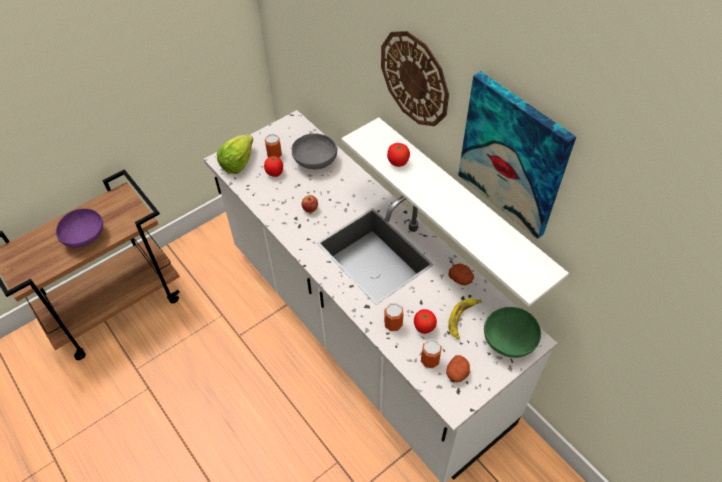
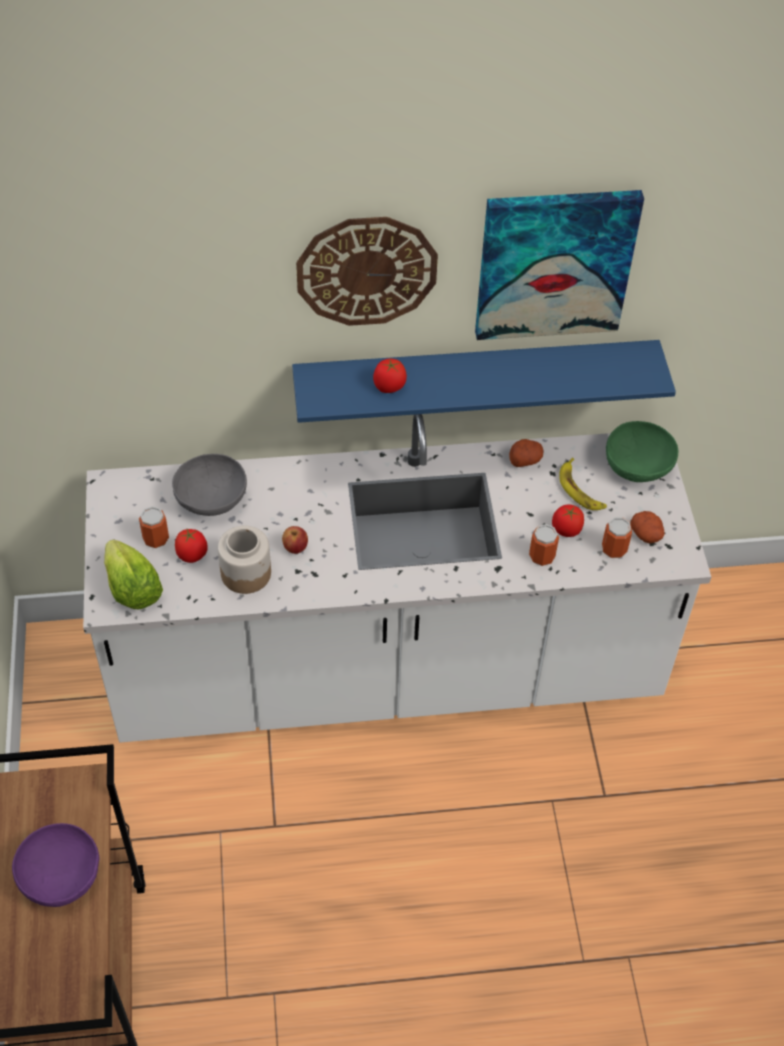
camera: 60 degrees left, 0 degrees up
white shelf [341,117,569,307] -> blue shelf [292,340,676,423]
none -> jar [218,526,271,594]

